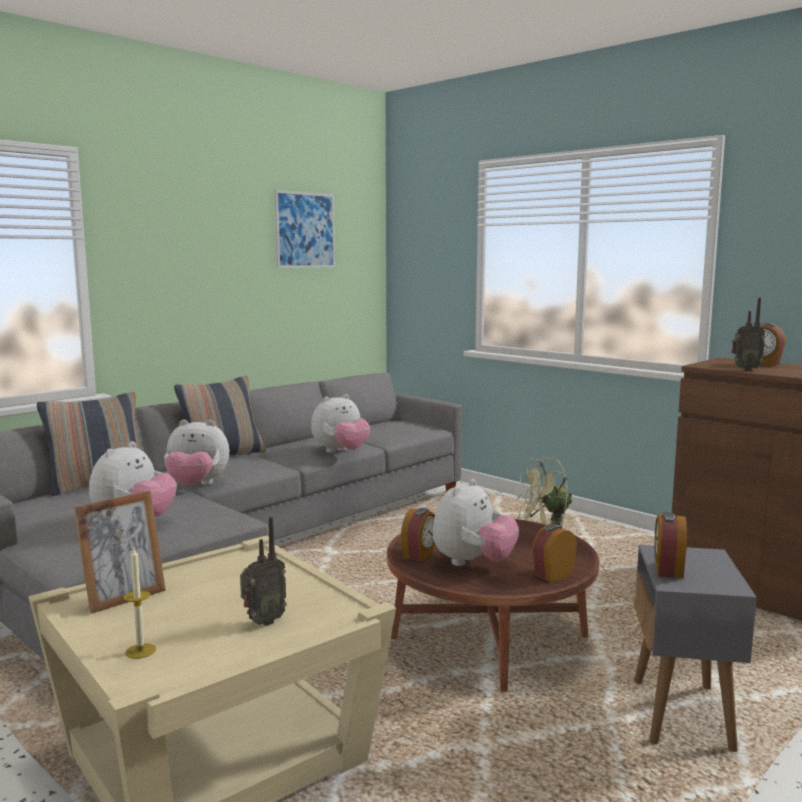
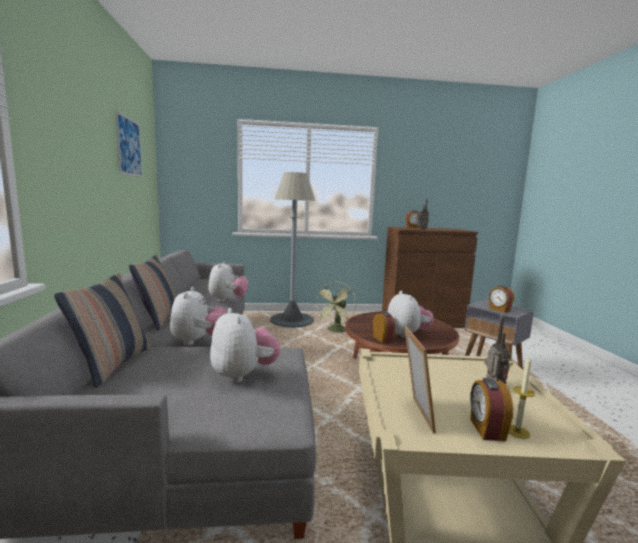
camera: 50 degrees left, 0 degrees up
plush toy [164,420,229,486] -> plush toy turned 45 degrees counterclockwise [170,287,227,345]
alarm clock [532,523,577,582] -> alarm clock moved to [471,378,513,441]
none -> grey floor lamp [270,172,315,328]

